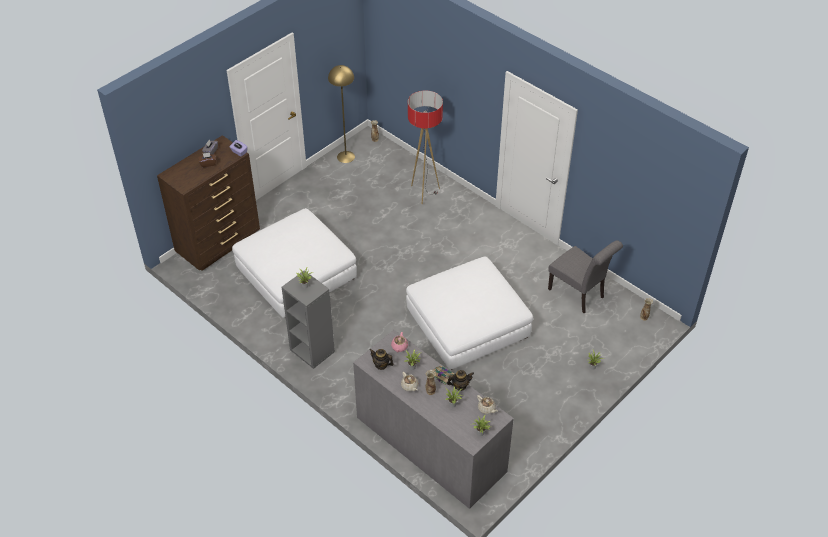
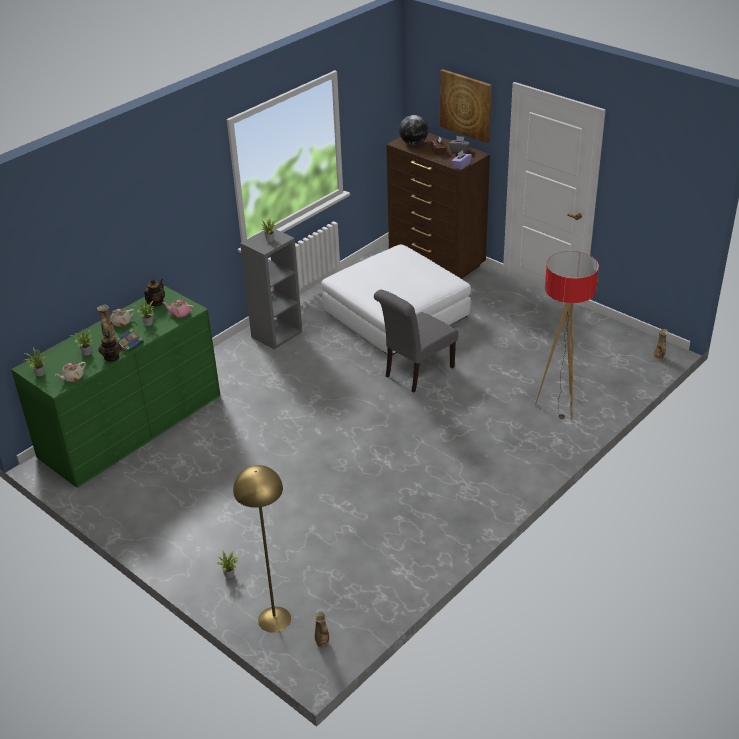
camera: 90 degrees right, 10 degrees down
yellow floor lamp [328,65,355,163] -> yellow floor lamp moved to [233,465,291,633]
grey dresser [353,330,514,509] -> green dresser [11,286,221,488]
white ottoman [406,257,533,370] -> none
grey chair [548,241,623,313] -> grey chair moved to [374,290,458,393]
none -> globe [399,115,429,145]
none -> picture [440,69,492,143]

